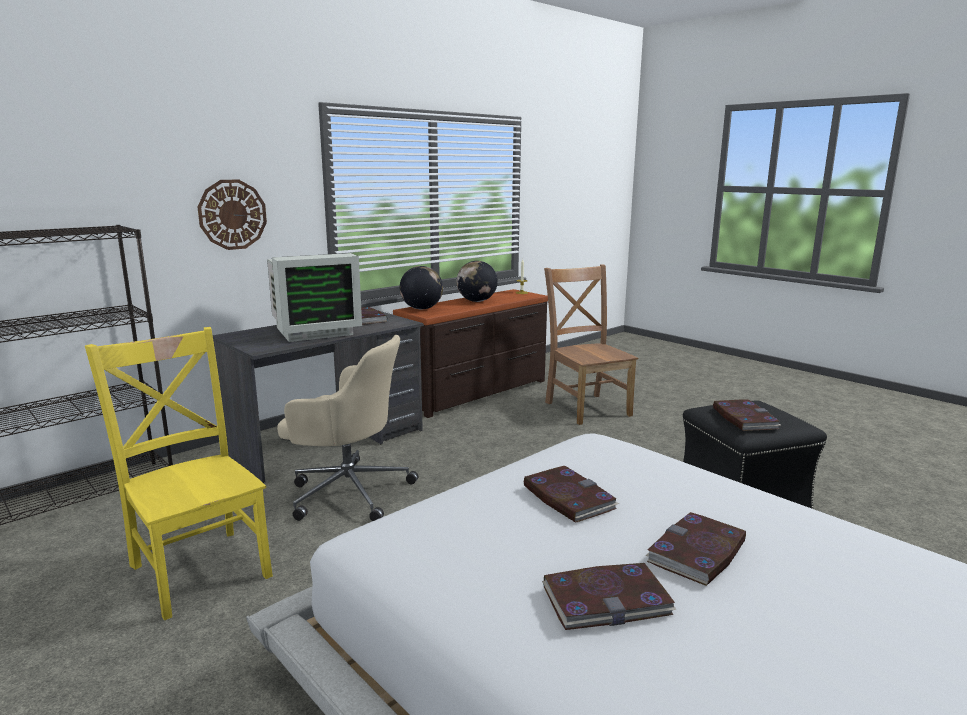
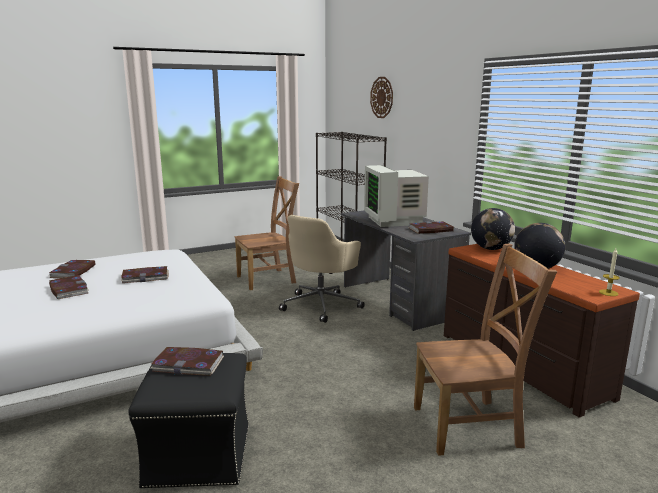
camera: 105 degrees right, 0 degrees up
yellow chair [85,327,273,620] -> brown chair [234,176,299,290]
wall clock [198,180,267,250] -> wall clock moved to [370,77,393,118]

